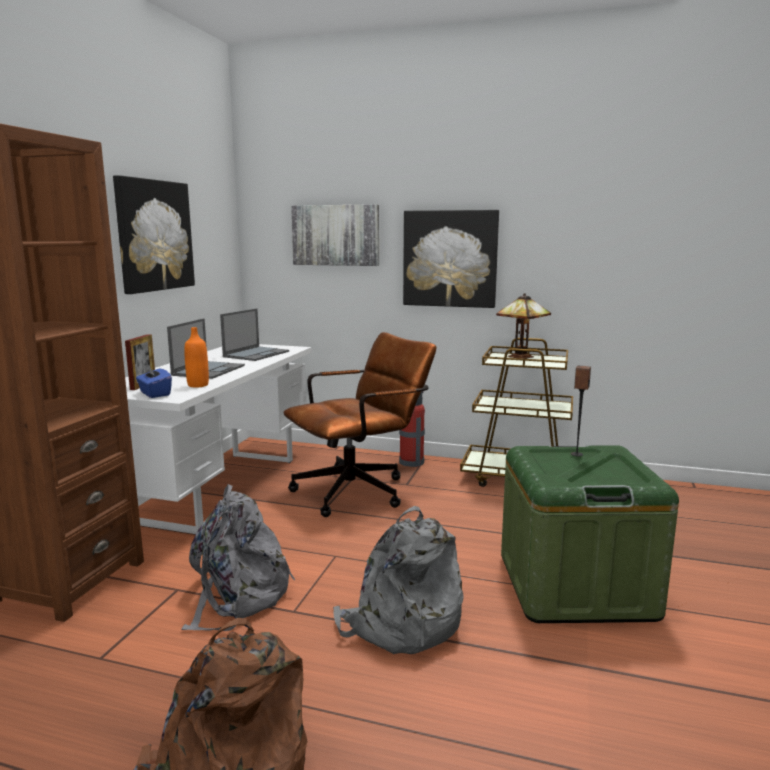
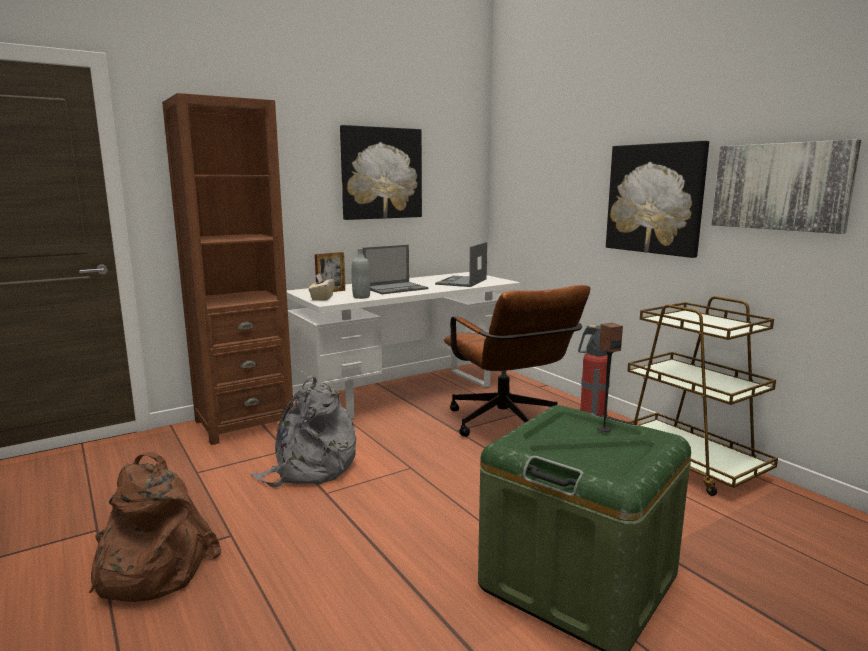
camera: 40 degrees right, 0 degrees up
blue tissue box [136,365,172,398] -> beige tissue box [308,273,334,300]
orange bottle [184,327,209,387] -> grey bottle [352,248,370,299]
laptop [220,308,289,361] -> laptop turned 135 degrees clockwise [435,242,487,287]
brown office chair [283,332,436,517] -> brown office chair turned 60 degrees clockwise [444,285,591,437]
picture [291,204,379,266] -> picture moved to [711,139,861,234]
grey backpack [333,506,464,654] -> none
table lamp [496,293,551,359] -> none

